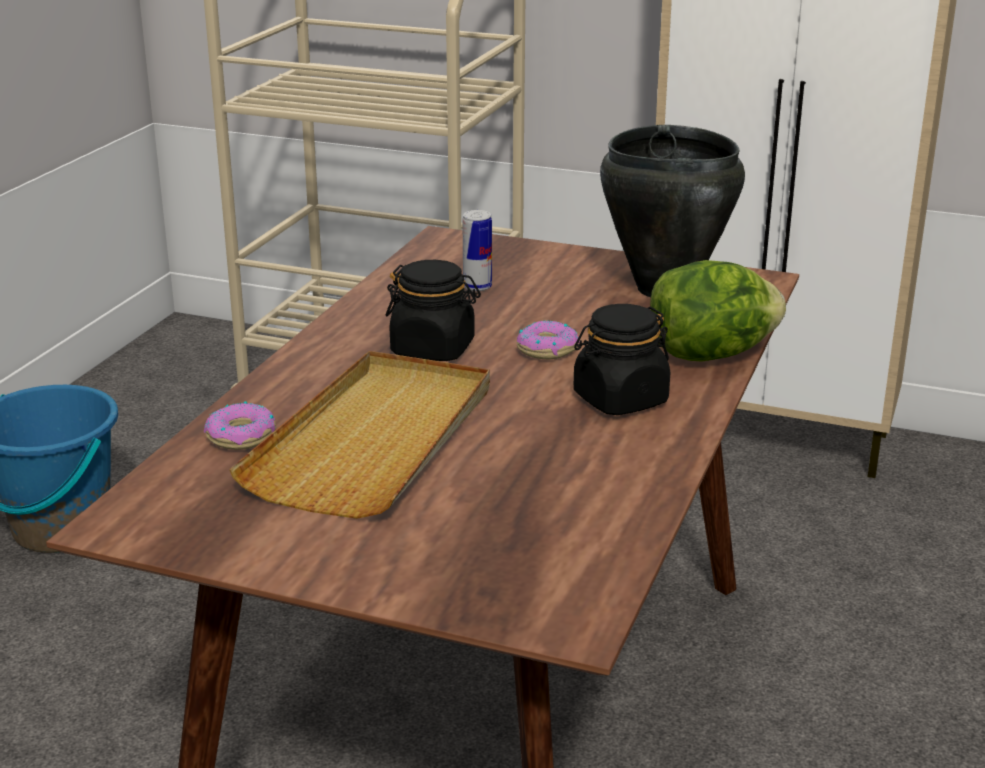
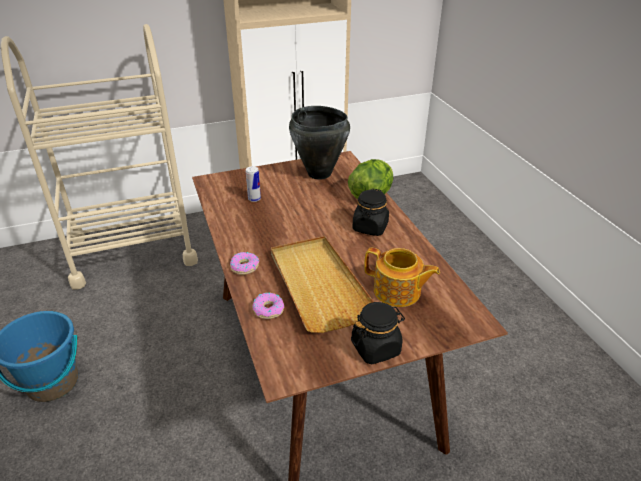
camera: 40 degrees left, 10 degrees up
black jar [386,260,481,361] -> black jar moved to [351,302,405,365]
donut [517,320,580,359] -> donut moved to [230,252,259,275]
none -> teapot [364,248,440,307]

